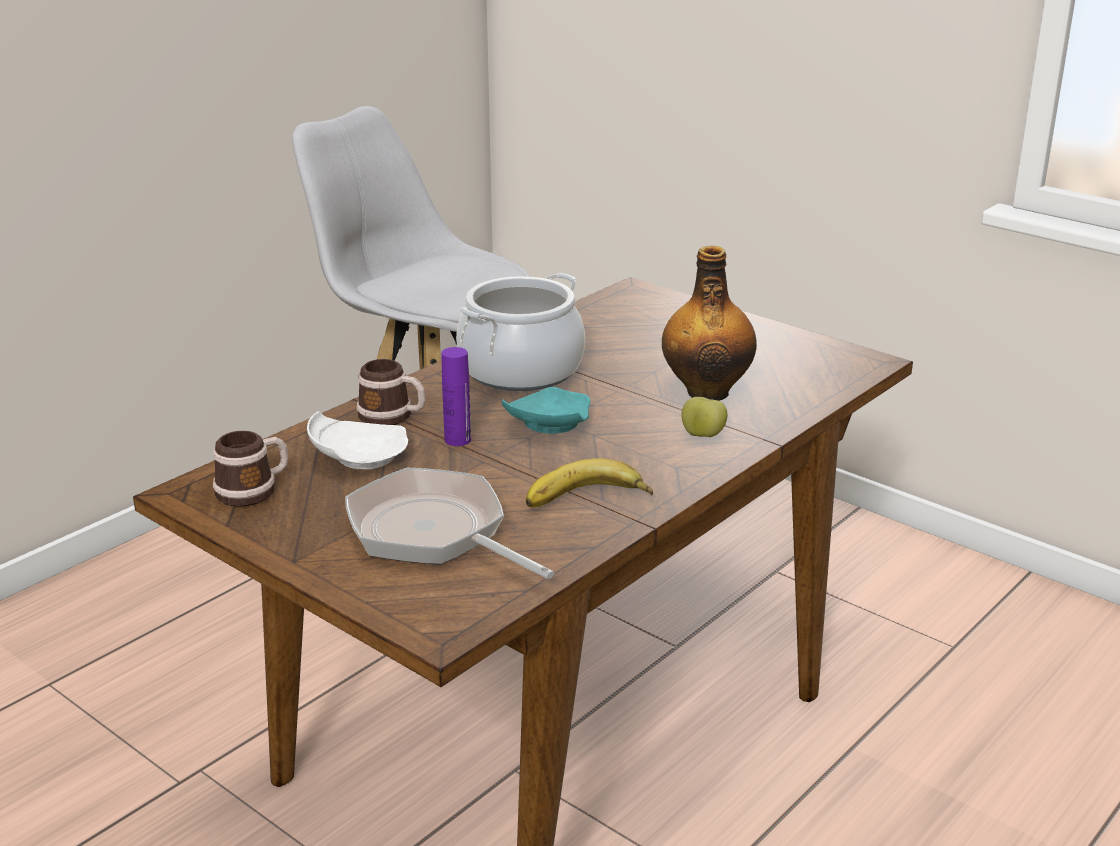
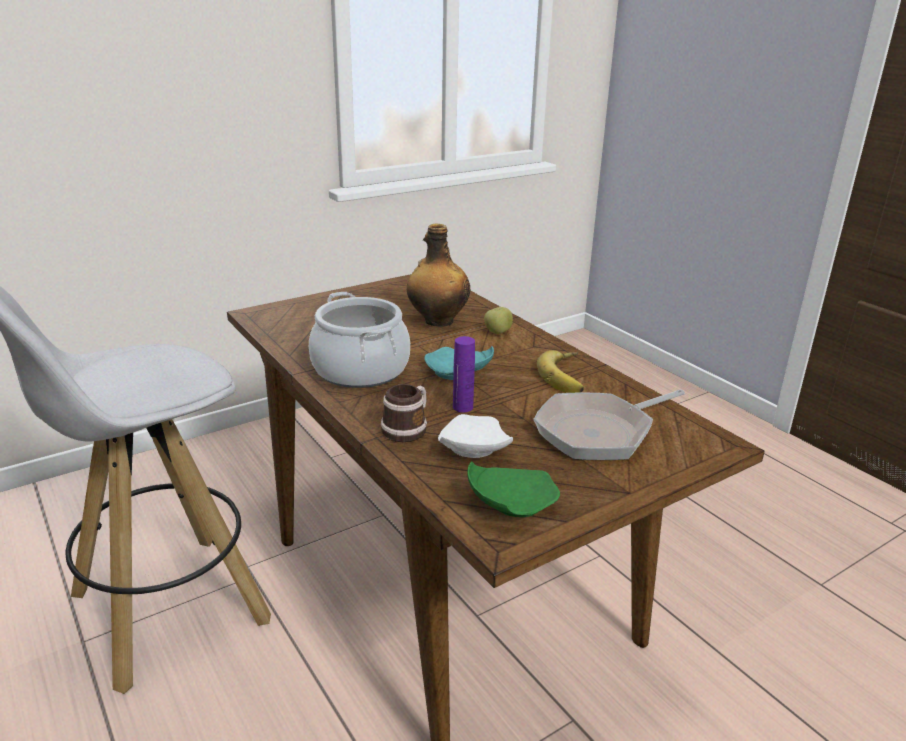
camera: 75 degrees left, 0 degrees up
mug [213,431,289,507] -> green plate [467,461,560,517]

